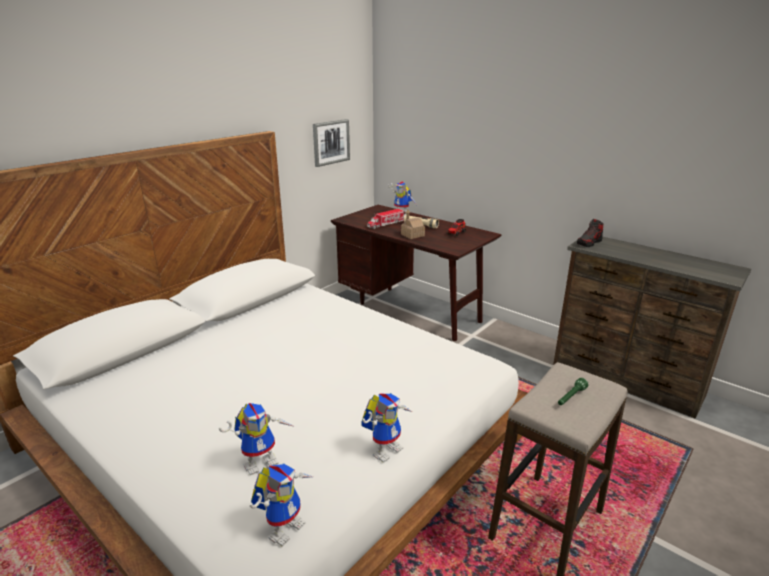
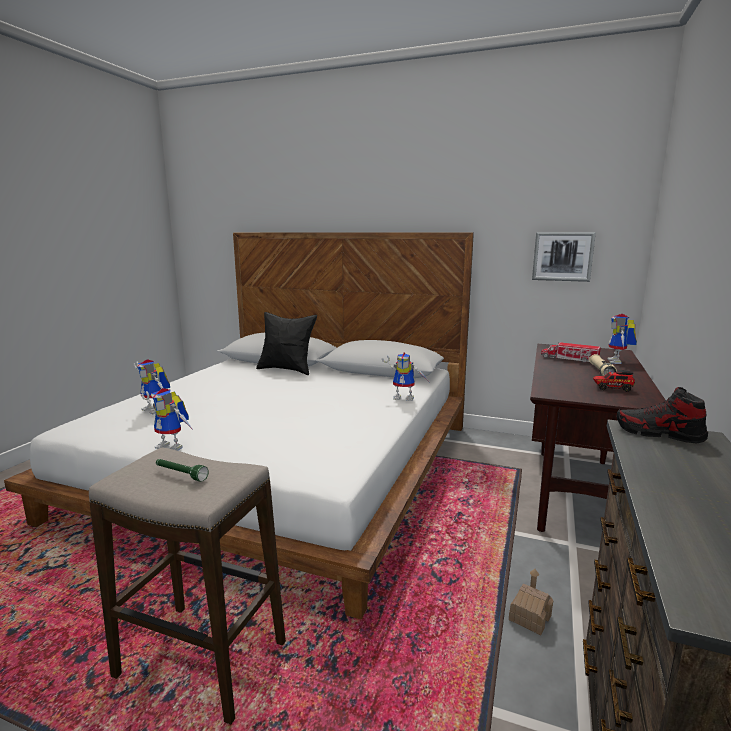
camera: 70 degrees right, 10 degrees down
toy robot [250,463,313,546] -> toy robot moved to [382,352,428,401]
toy house [401,210,425,239] -> toy house moved to [509,569,553,635]
none -> black pillow [256,312,317,375]

